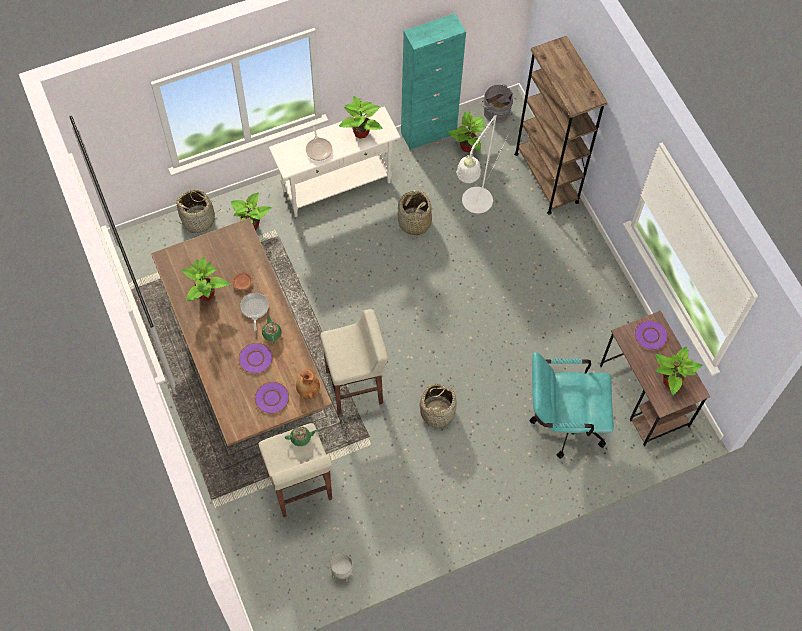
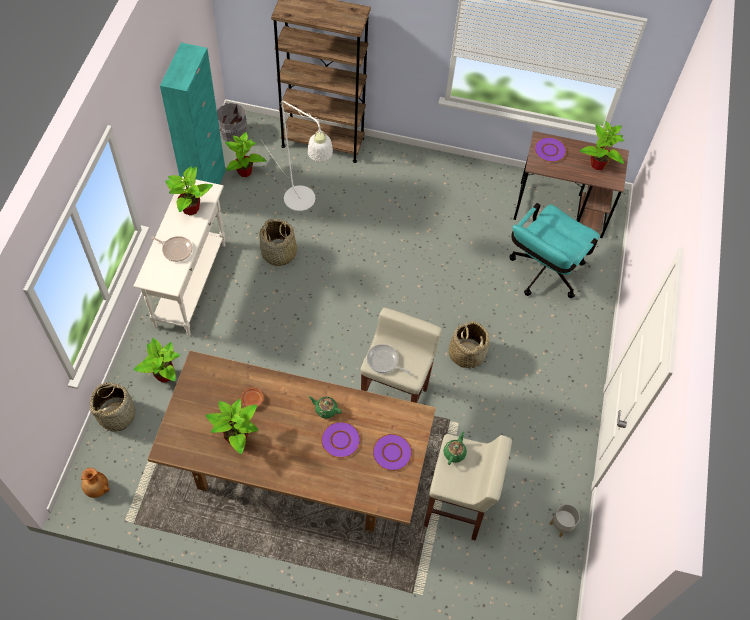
camera: 55 degrees left, 5 degrees down
frying pan [240,293,269,331] -> frying pan moved to [367,344,411,374]
brown vase [296,369,320,399] -> brown vase moved to [81,468,110,498]

